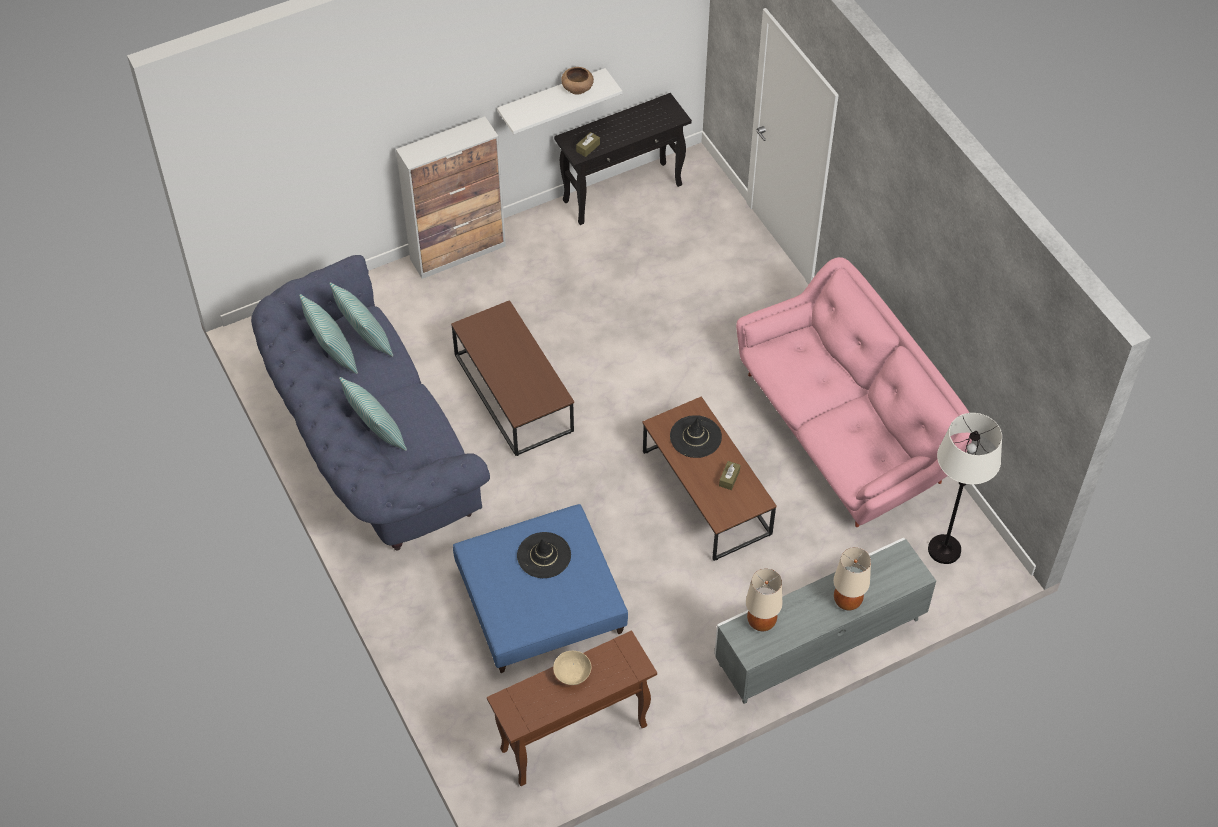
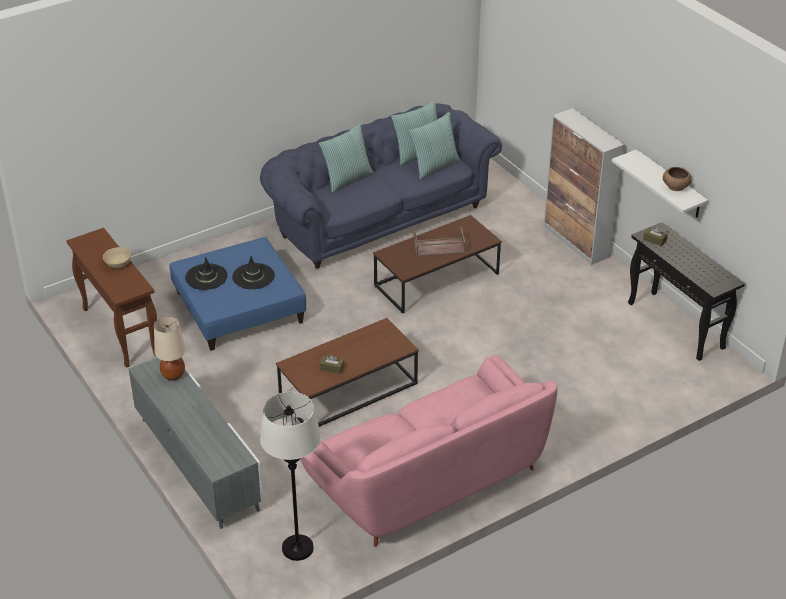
camera: 85 degrees right, 15 degrees down
black hat [670,415,722,458] -> black hat moved to [185,257,228,290]
beige table lamp [833,547,871,610] -> none
none -> brown tray [414,227,466,256]

